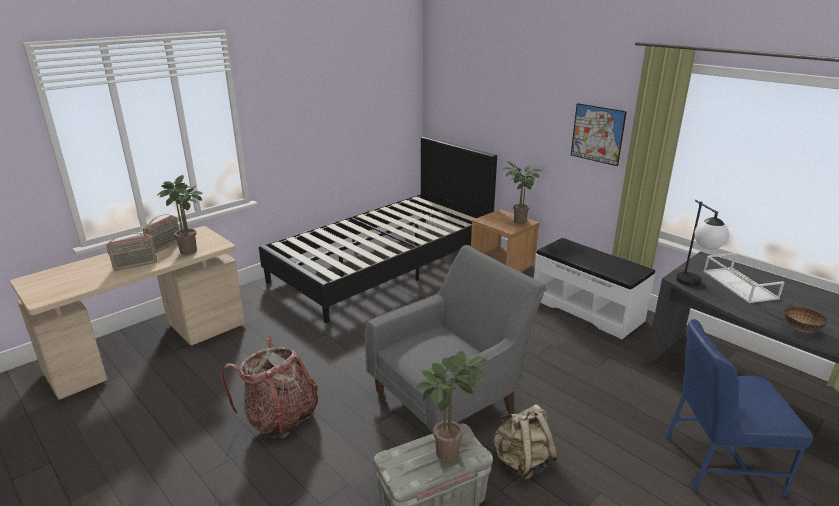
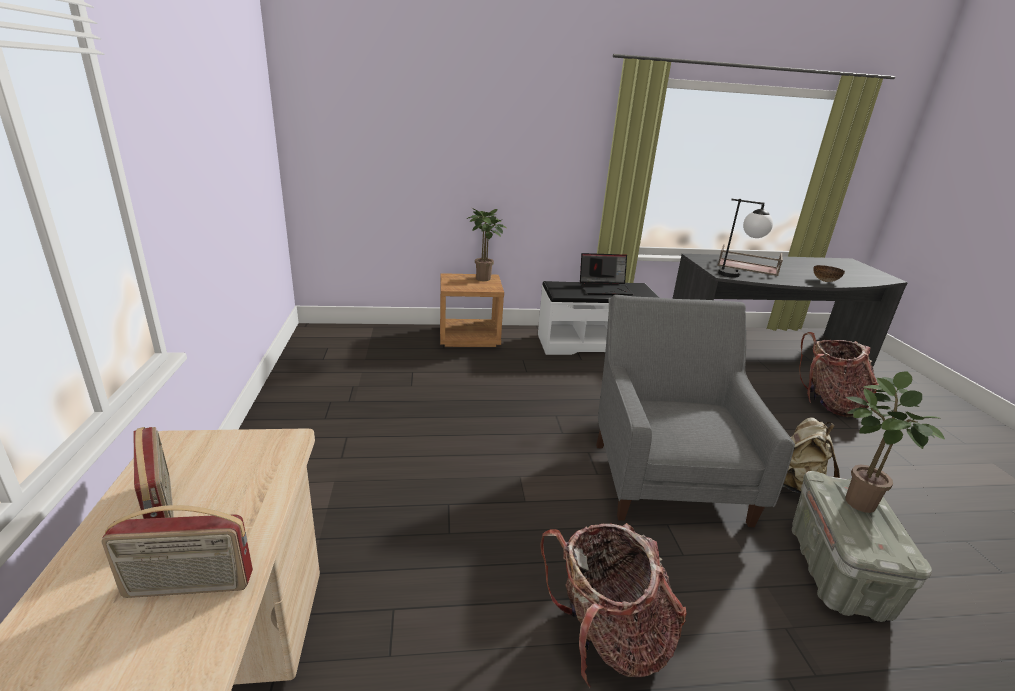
camera: 55 degrees left, 0 degrees up
radio [107,233,157,271] -> radio turned 75 degrees clockwise [101,505,253,598]
potted plant [157,175,204,255] -> none
black bed [259,136,497,323] -> none
picture [571,103,627,166] -> none
blue chair [665,319,813,497] -> backpack [799,332,878,417]
white tray [703,253,785,303] -> brown tray [717,244,783,276]
none -> laptop [580,253,633,296]

